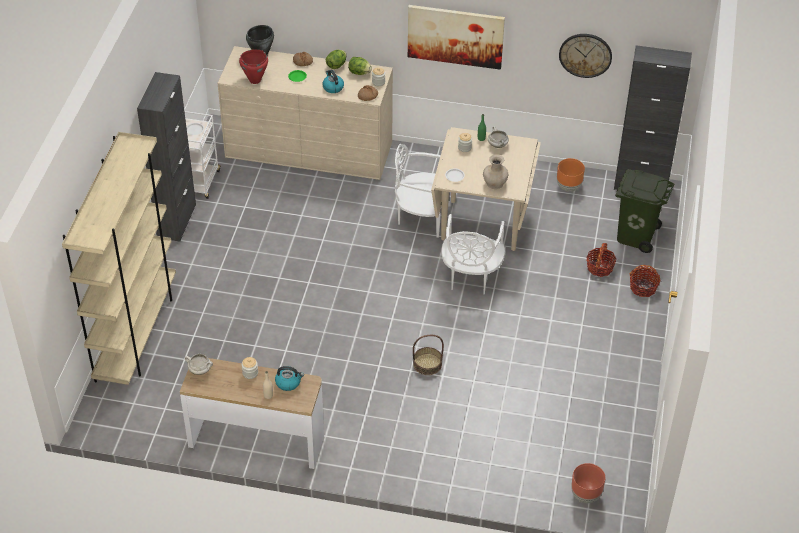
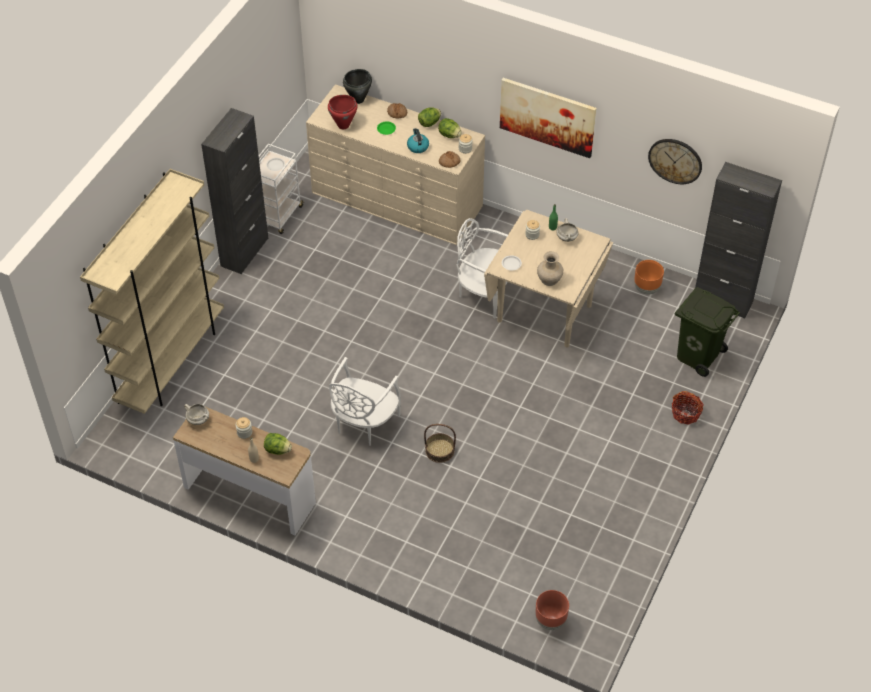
camera: 15 degrees right, 5 degrees up
kettle [275,366,304,391] -> lettuce [264,433,292,455]
white chair [441,214,505,294] -> white chair moved to [329,357,401,446]
basket [586,243,617,277] -> none

